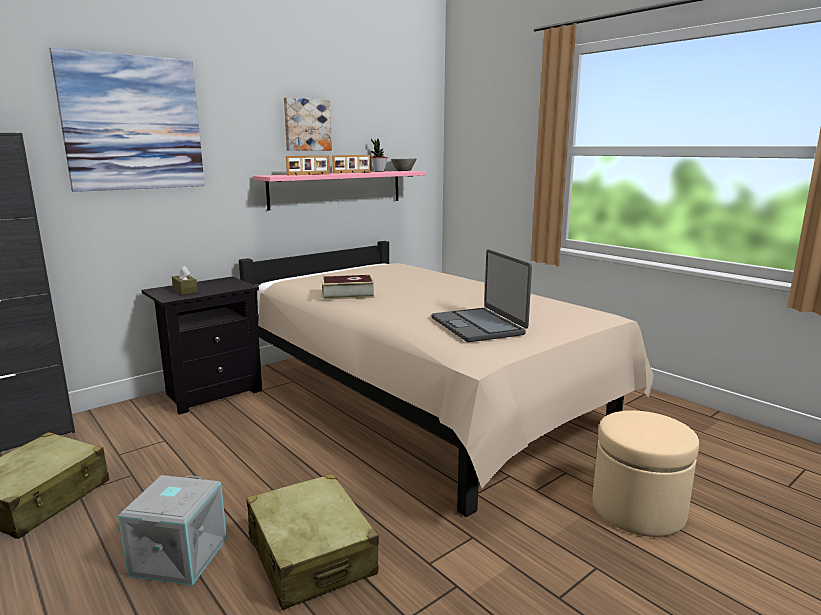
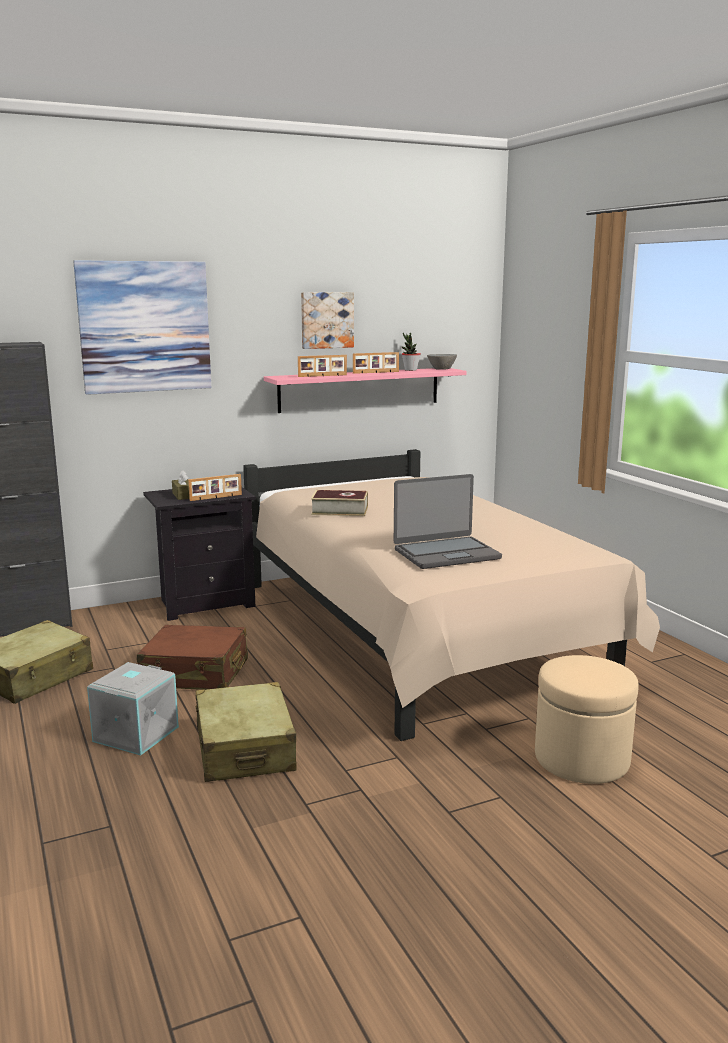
camera: 15 degrees right, 0 degrees up
laptop [431,249,532,342] -> laptop turned 105 degrees counterclockwise [394,474,502,569]
none -> brown suitcase [137,625,248,690]
none -> picture frame [188,474,242,501]

